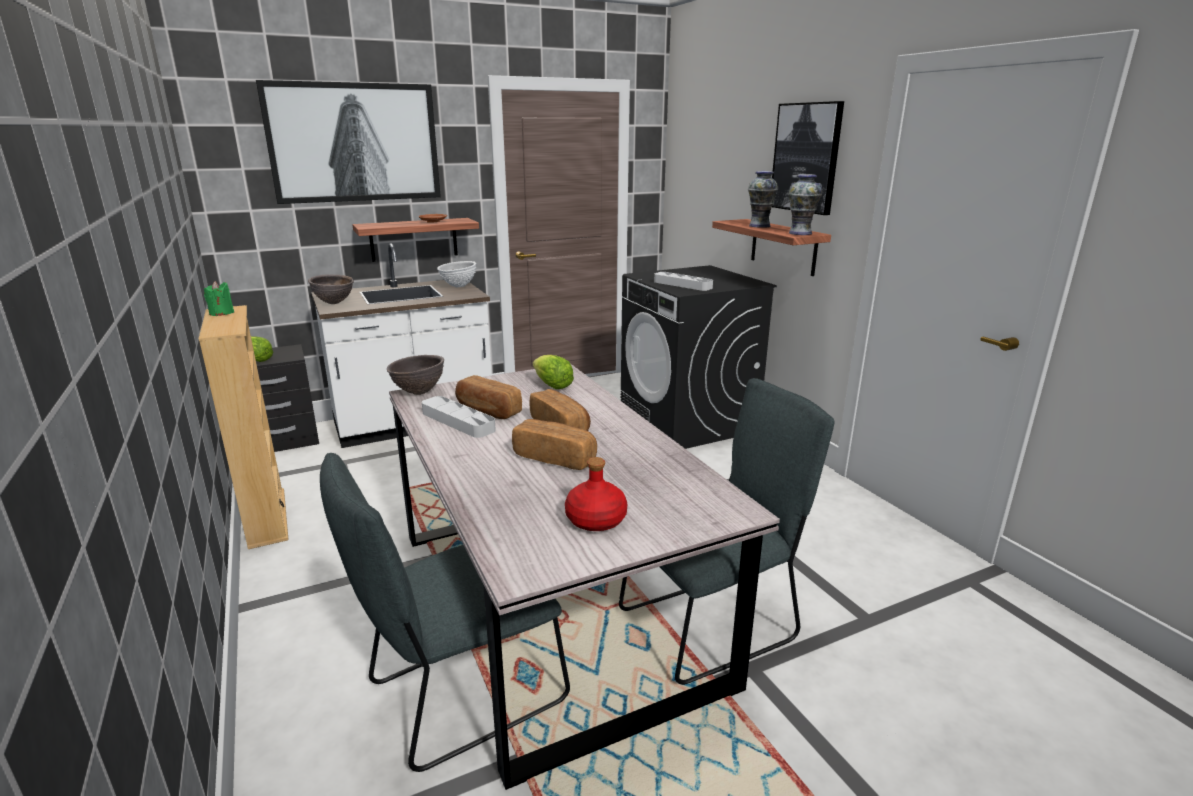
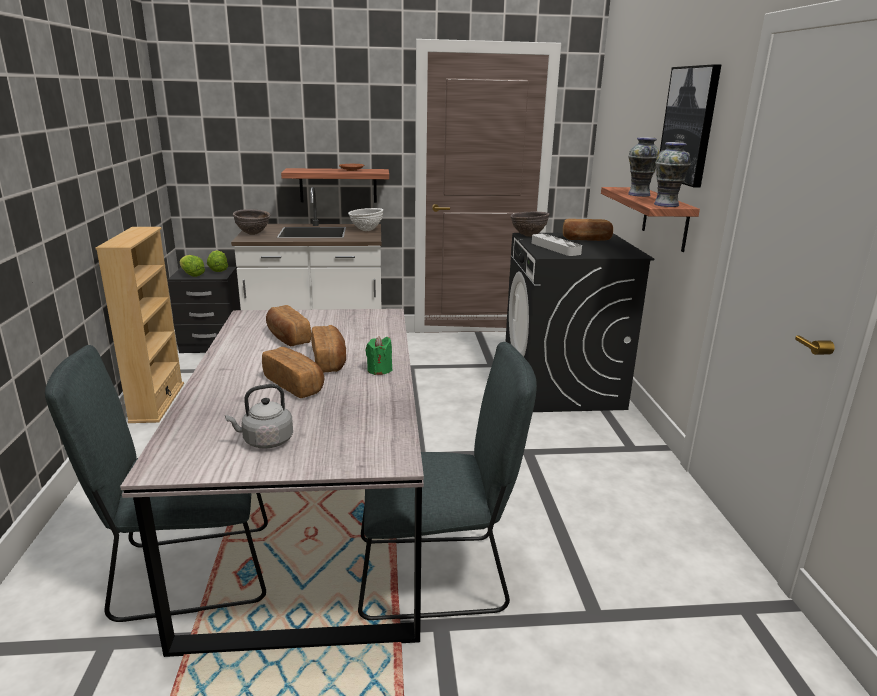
camera: 20 degrees right, 0 degrees up
green candle [204,281,234,316] -> green candle moved to [366,336,392,375]
picture [256,80,441,204] -> none
brown bowl [387,355,444,395] -> brown bowl moved to [510,211,550,237]
grey tray [422,396,496,438] -> none
lettuce [533,355,574,389] -> lettuce moved to [207,250,228,272]
red bottle [565,457,627,531] -> grey kettle [225,384,293,449]
none -> bread [563,219,613,241]

